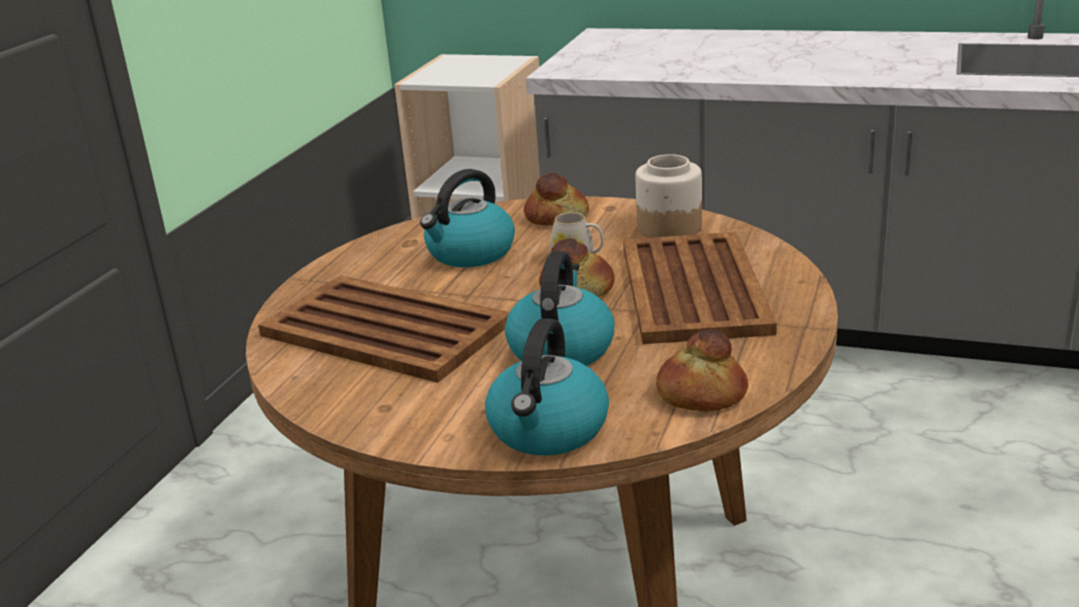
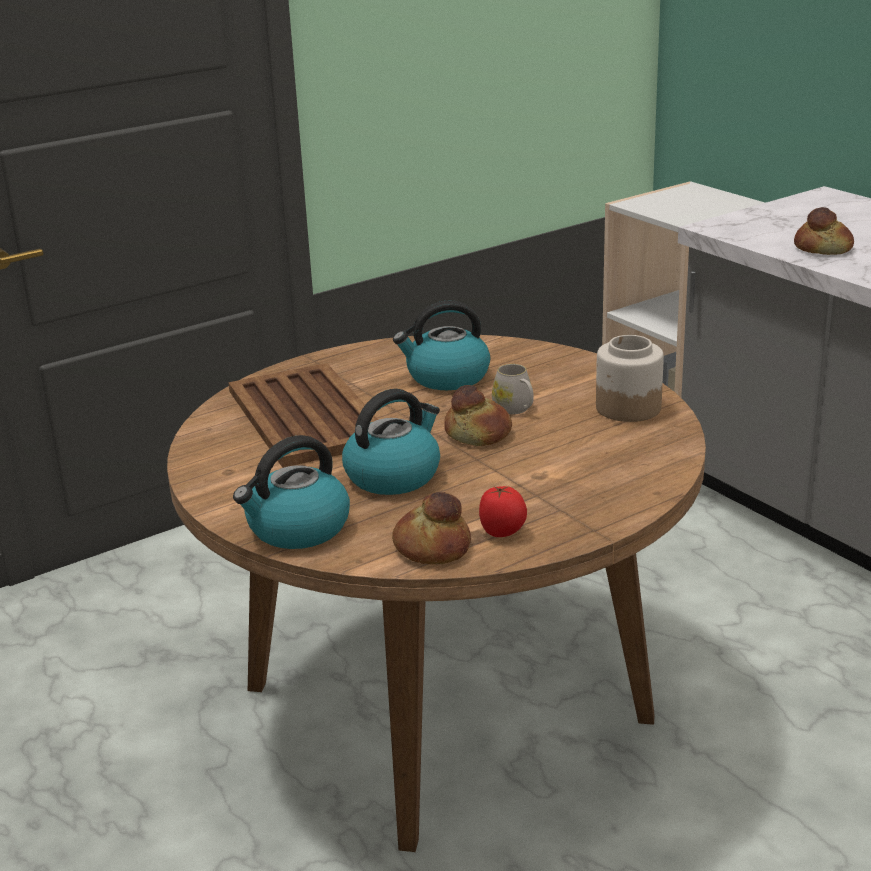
camera: 35 degrees right, 0 degrees up
bread [524,172,589,226] -> bread moved to [794,207,854,255]
brown tray [623,232,777,344] -> none
none -> tomato [479,486,527,537]

